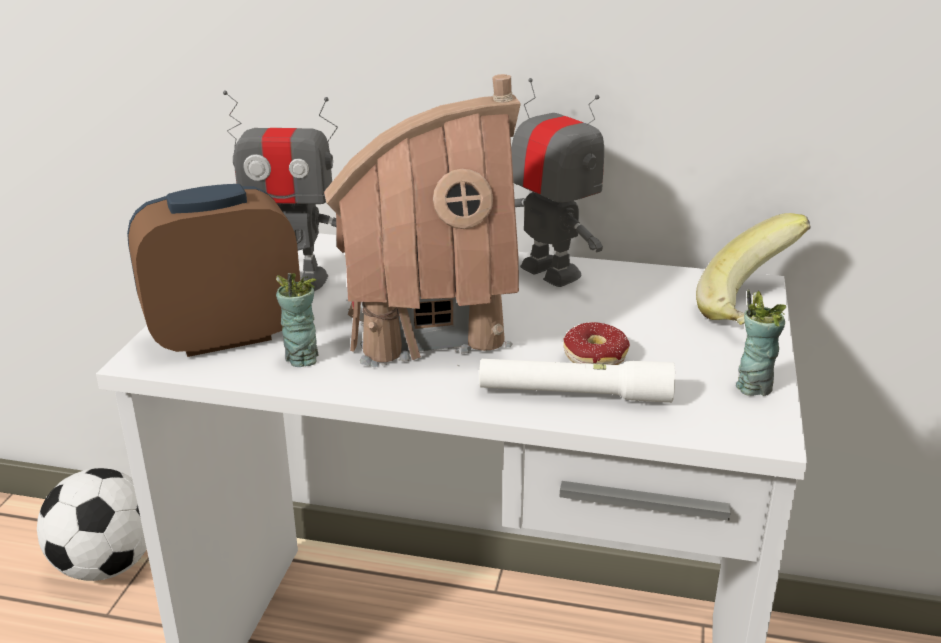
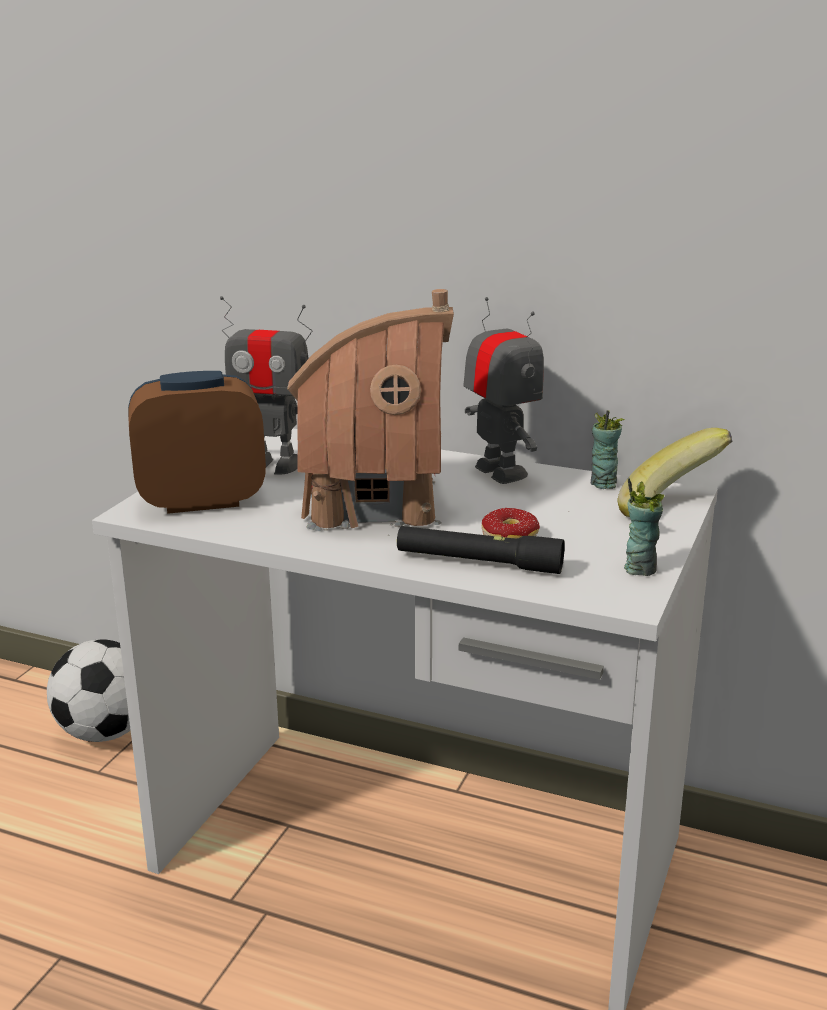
camera: 10 degrees right, 5 degrees down
cup [276,273,319,367] -> cup moved to [591,410,624,489]
white flashlight [479,359,675,403] -> black flashlight [397,526,565,574]

